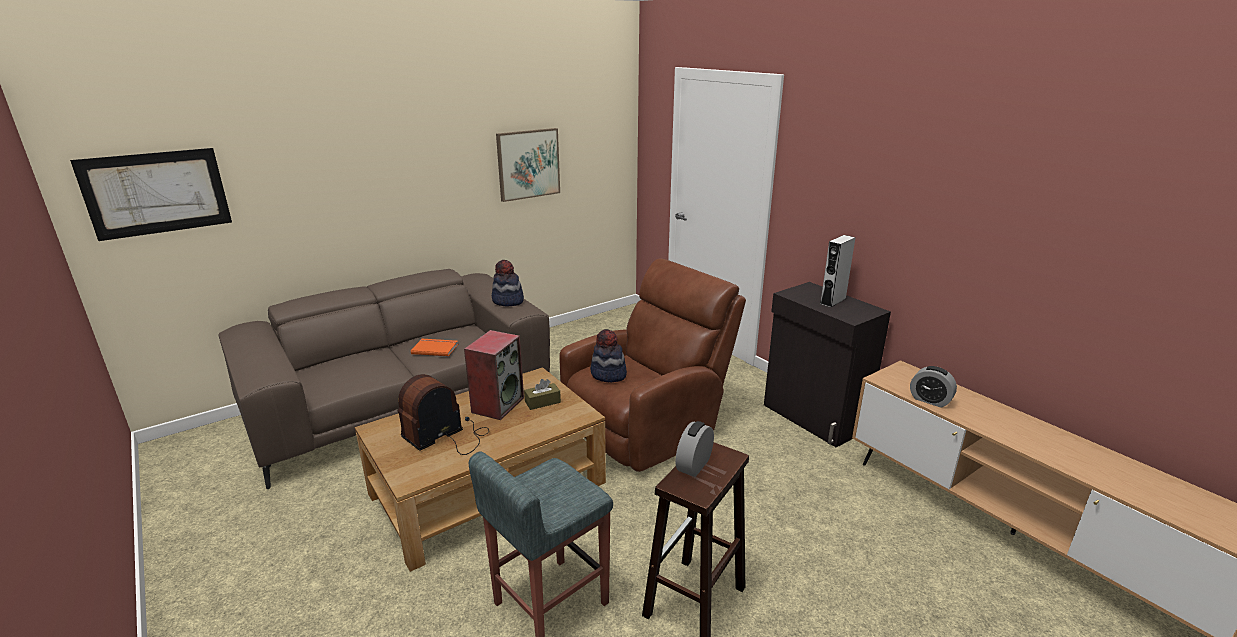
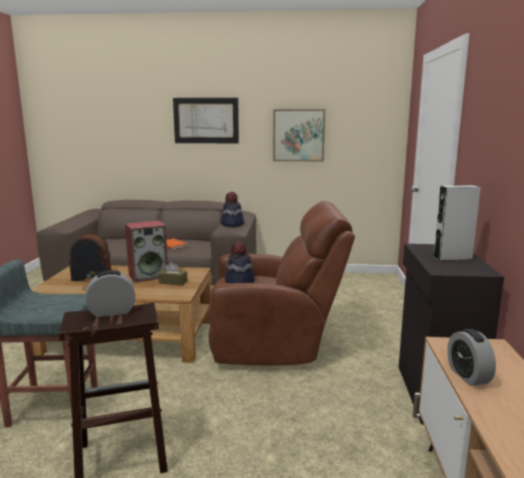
camera: 40 degrees right, 10 degrees down
picture [70,148,232,241] -> picture moved to [173,98,239,143]

